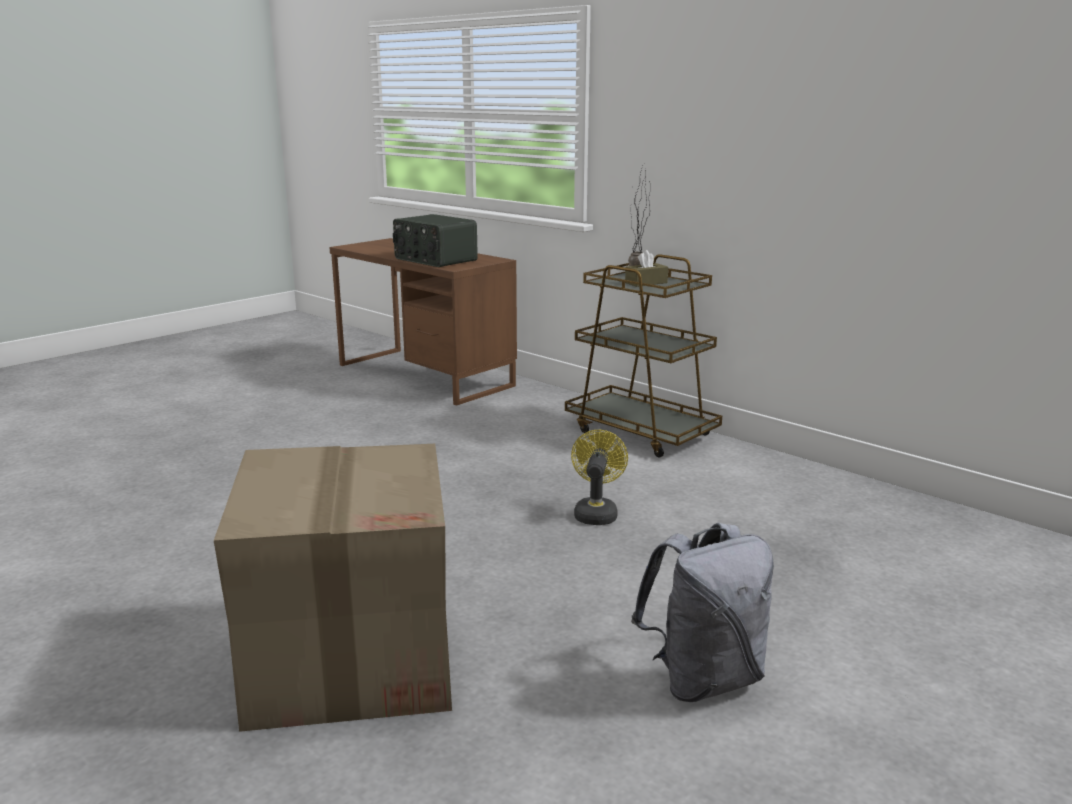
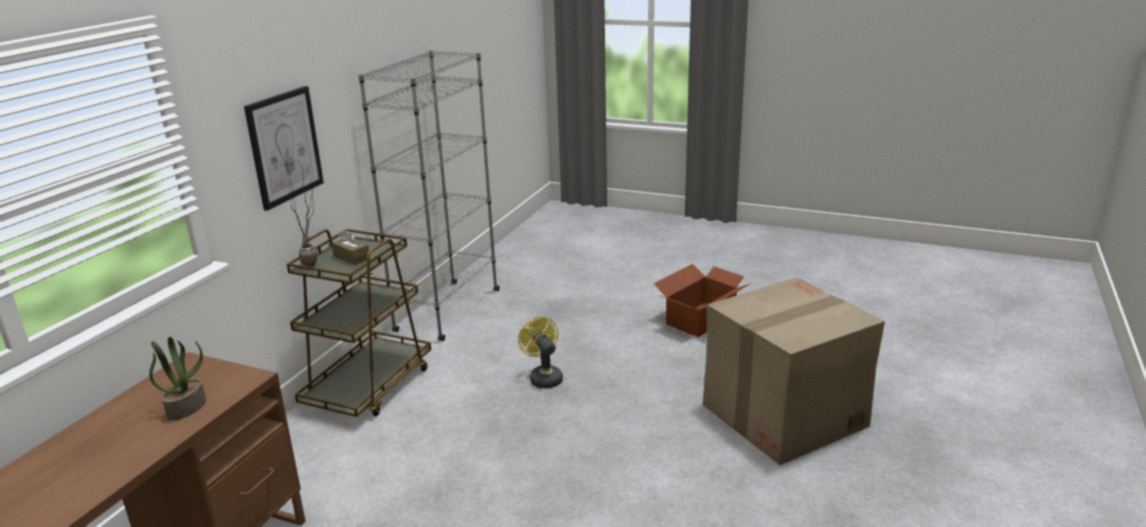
camera: 110 degrees left, 5 degrees up
radio [393,214,478,267] -> potted plant [149,337,206,420]
yellow fan [571,430,628,525] -> yellow fan turned 75 degrees clockwise [518,317,563,388]
grey backpack [631,523,774,702] -> cardboard box [654,264,752,337]
none -> picture [244,86,324,211]
none -> grey bookcase [359,50,500,341]

